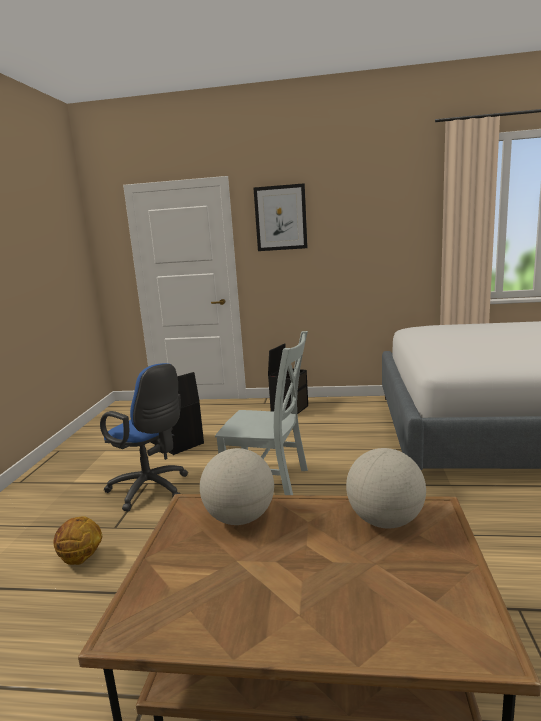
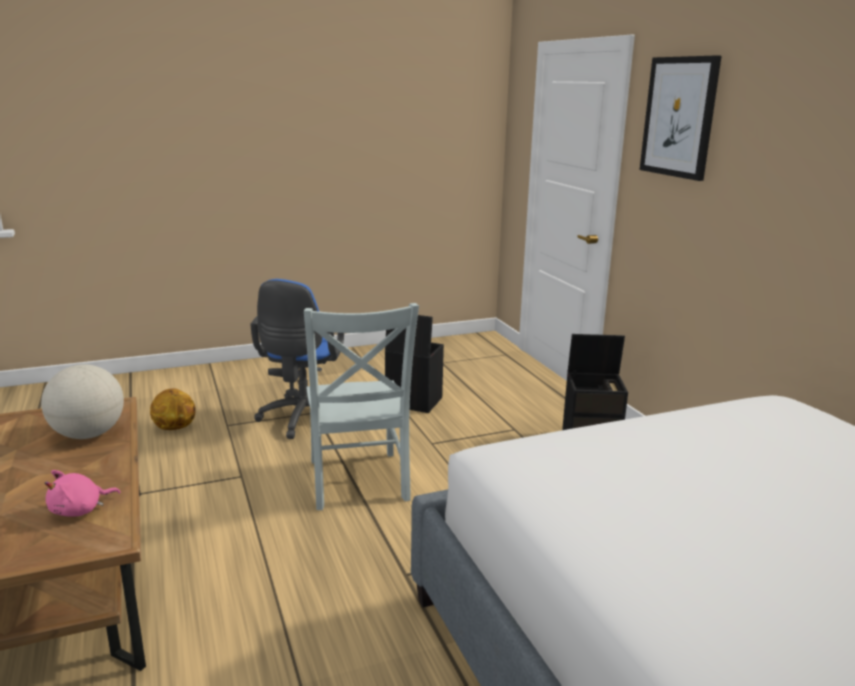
camera: 60 degrees right, 5 degrees up
globe [346,448,426,529] -> pink plush toy [45,470,120,517]

